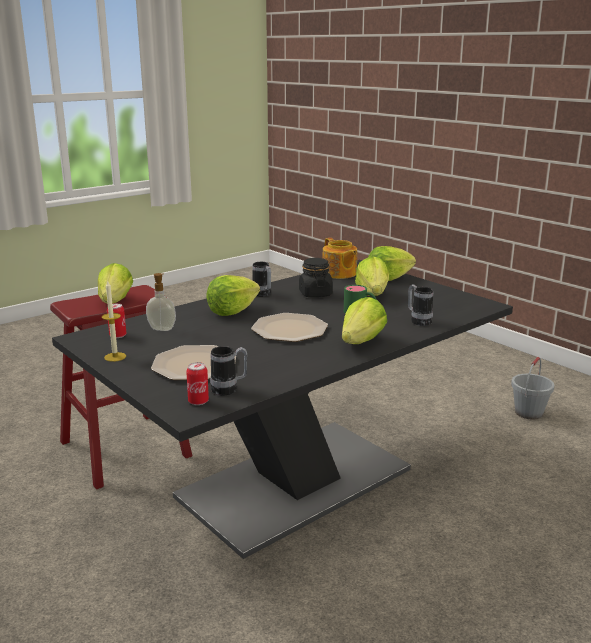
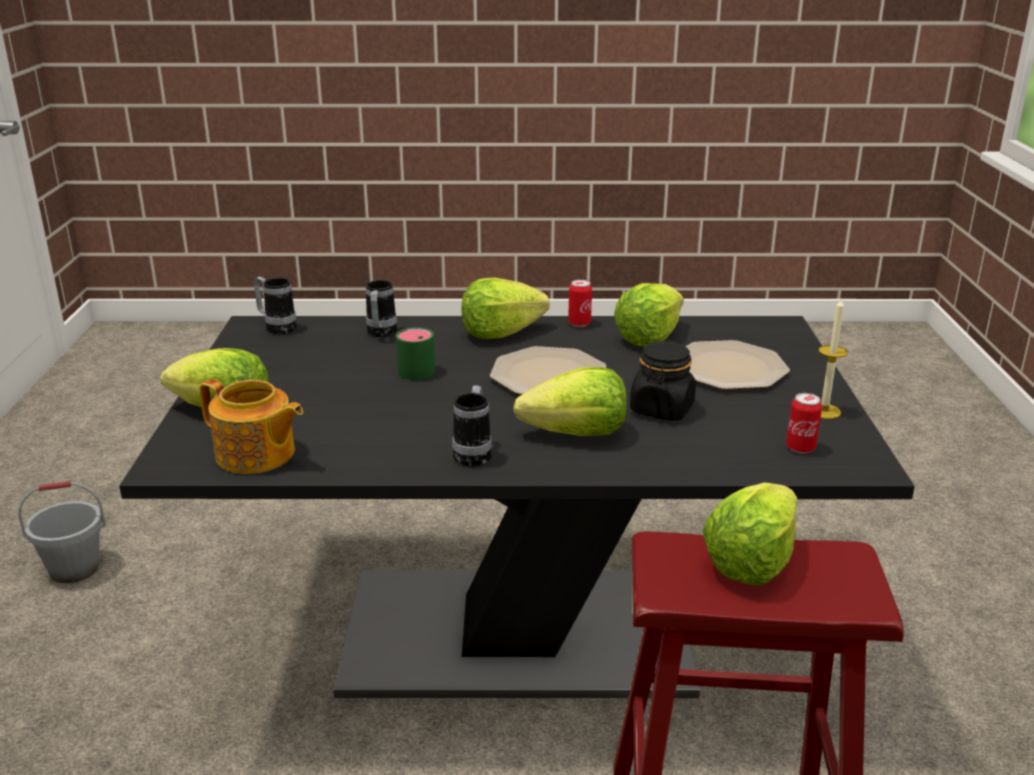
camera: 140 degrees left, 5 degrees up
soap dispenser [146,273,176,331] -> none
can [186,362,209,405] -> can moved to [568,279,592,327]
mug [210,346,247,395] -> mug moved to [254,277,297,334]
black jar [299,258,333,297] -> black jar moved to [630,340,696,421]
teapot [323,238,357,279] -> teapot turned 105 degrees clockwise [199,379,303,474]
lettuce [355,256,389,296] -> lettuce moved to [614,283,684,346]

